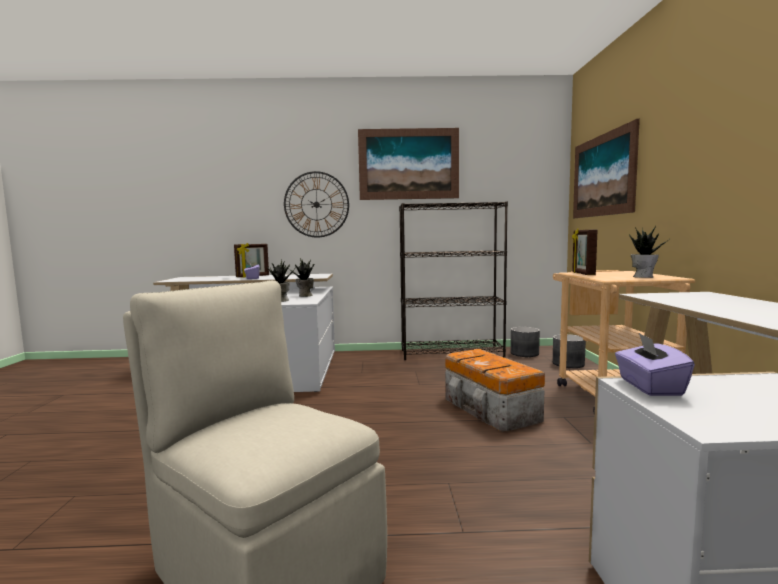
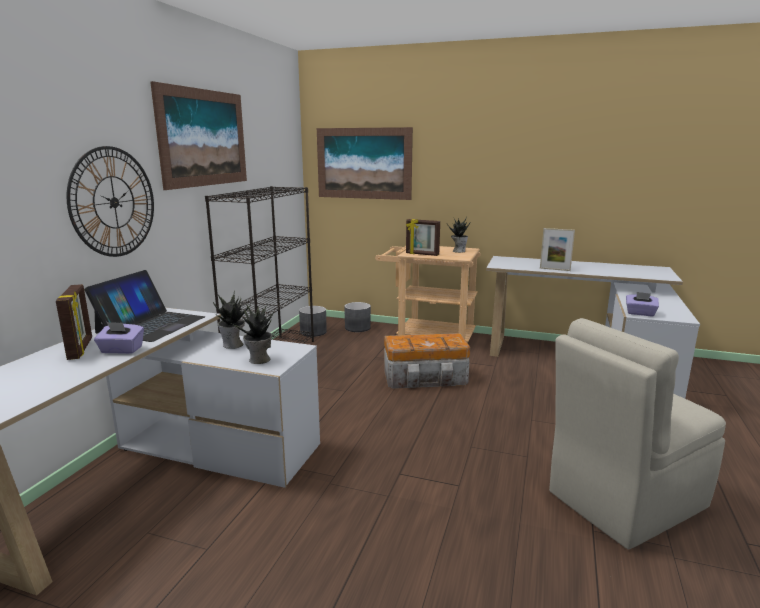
camera: 70 degrees left, 10 degrees up
none -> laptop [84,270,205,342]
none -> picture frame [540,228,575,271]

